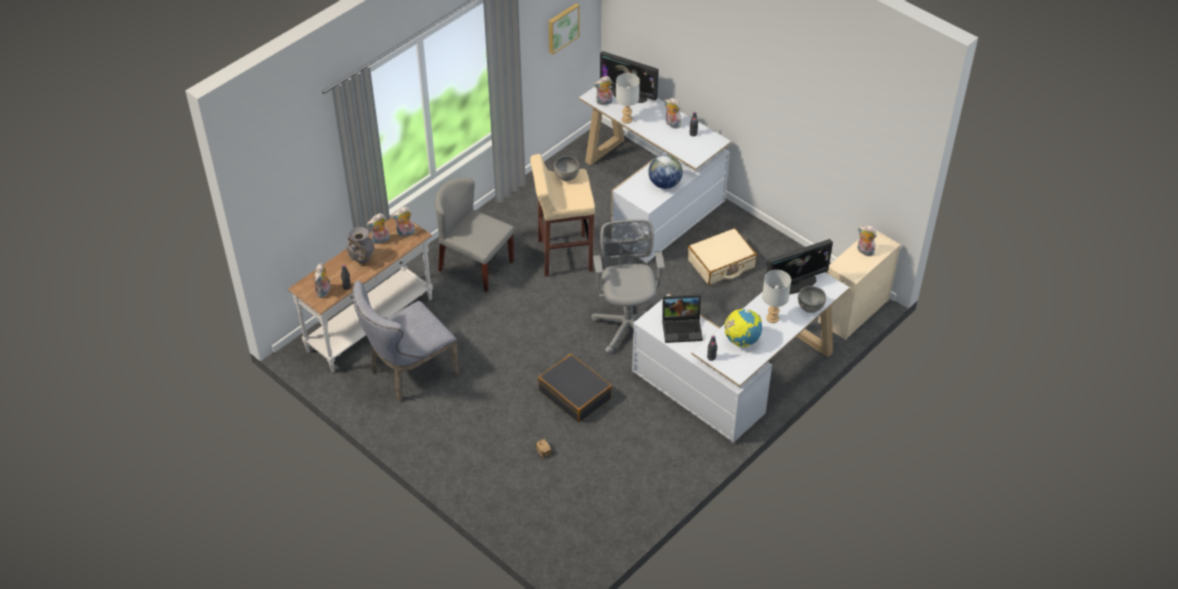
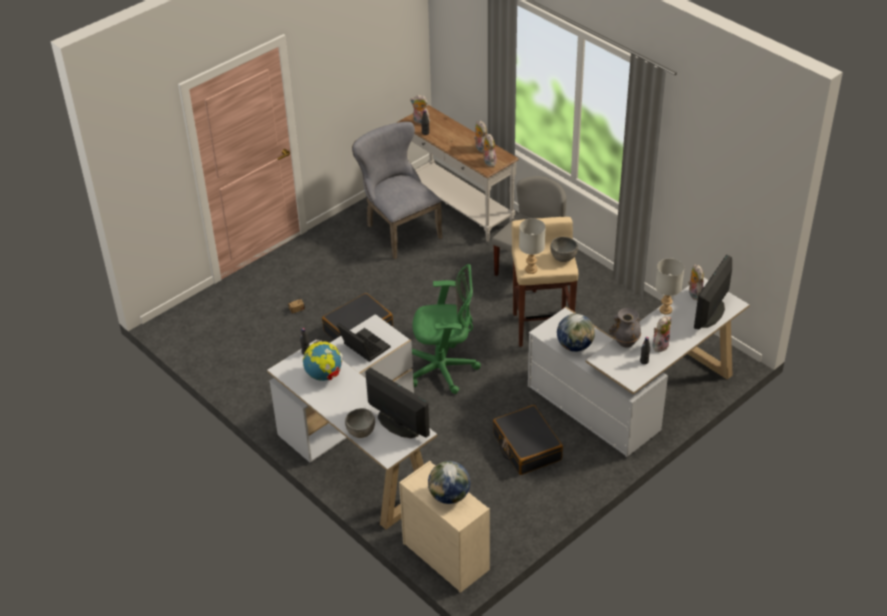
camera: 95 degrees right, 5 degrees down
grey vase [347,227,375,263] -> grey vase moved to [609,308,641,348]
picture [549,3,580,54] -> none
grey office chair [591,219,665,354] -> green office chair [412,264,481,394]
laptop [662,294,703,343] -> laptop turned 135 degrees clockwise [337,323,390,362]
beige suitcase [688,228,757,285] -> black suitcase [493,405,563,475]
grey table lamp [762,270,791,323] -> grey table lamp moved to [519,219,546,274]
monitor [766,239,833,294] -> monitor turned 150 degrees clockwise [365,368,430,438]
plush toy [858,225,877,256] -> globe [428,461,470,504]

